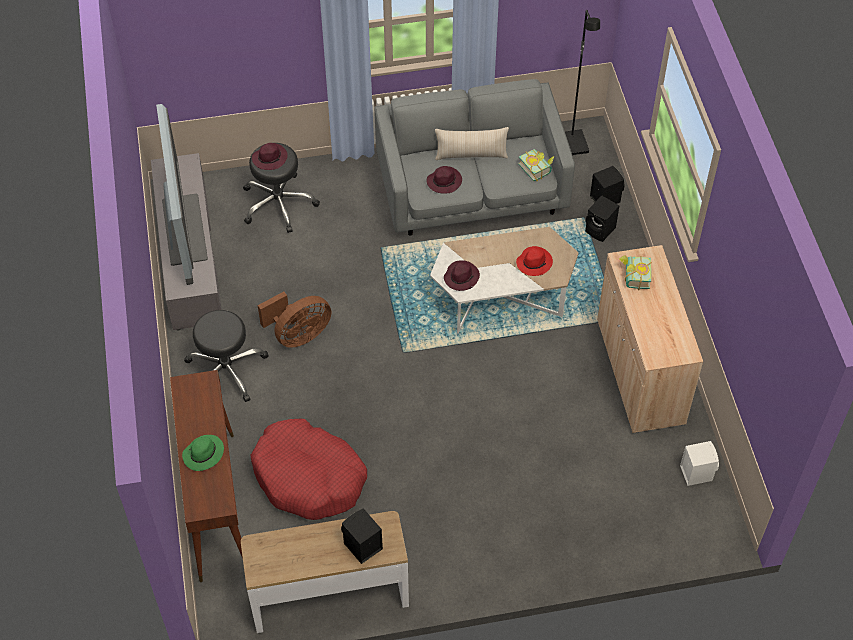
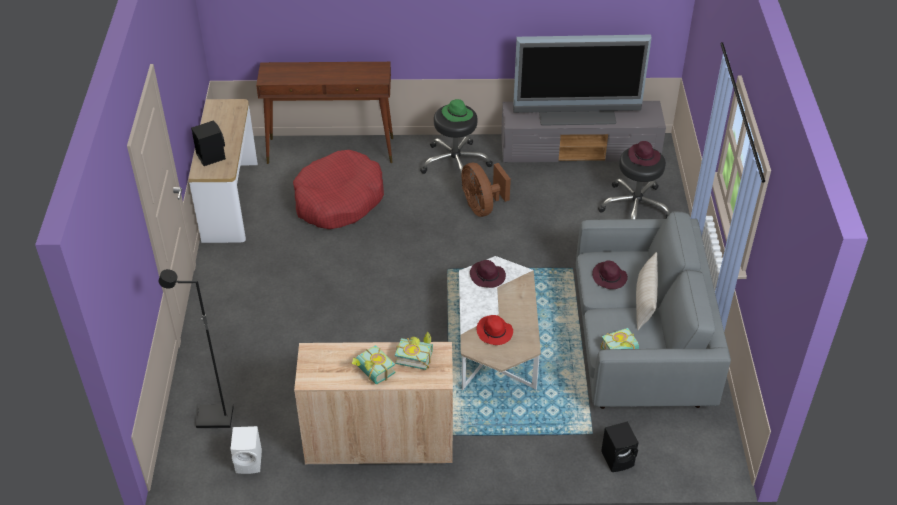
camera: 100 degrees right, 10 degrees down
green hat [182,435,224,471] -> green hat moved to [442,99,473,122]
black floor lamp [565,9,600,155] -> black floor lamp moved to [159,269,234,428]
black speaker [585,196,619,242] -> none
none -> book [352,345,395,384]

